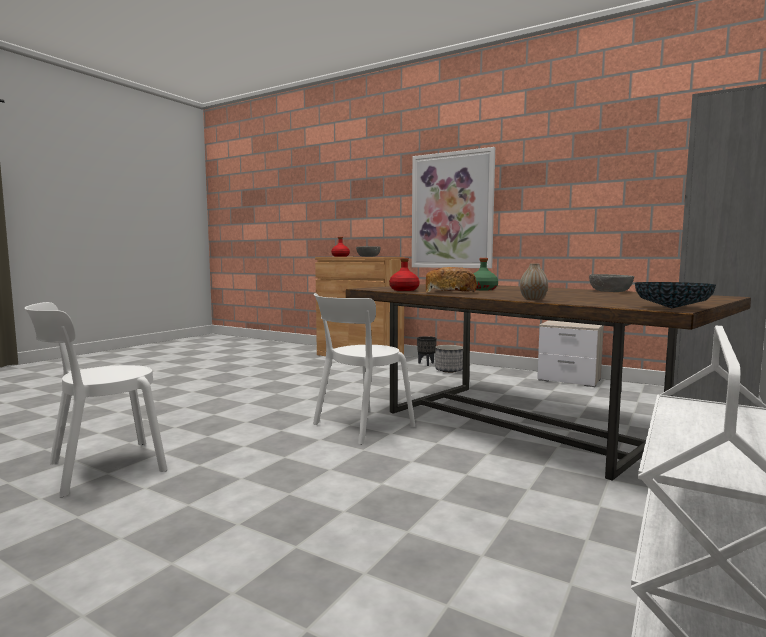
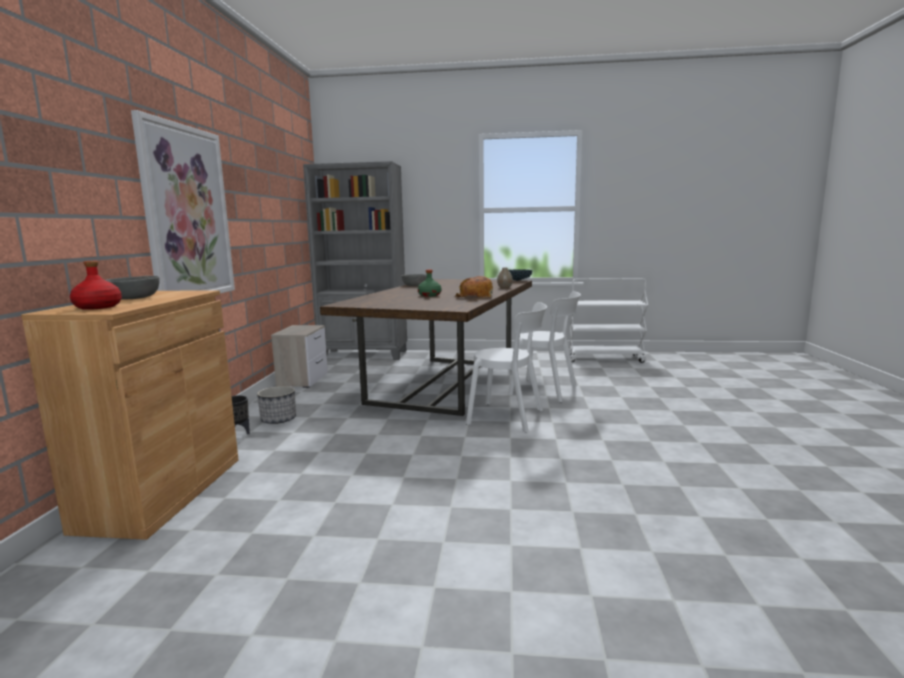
camera: 115 degrees left, 5 degrees up
white chair [24,302,168,498] -> white chair moved to [509,291,581,402]
red bottle [389,258,419,291] -> none

